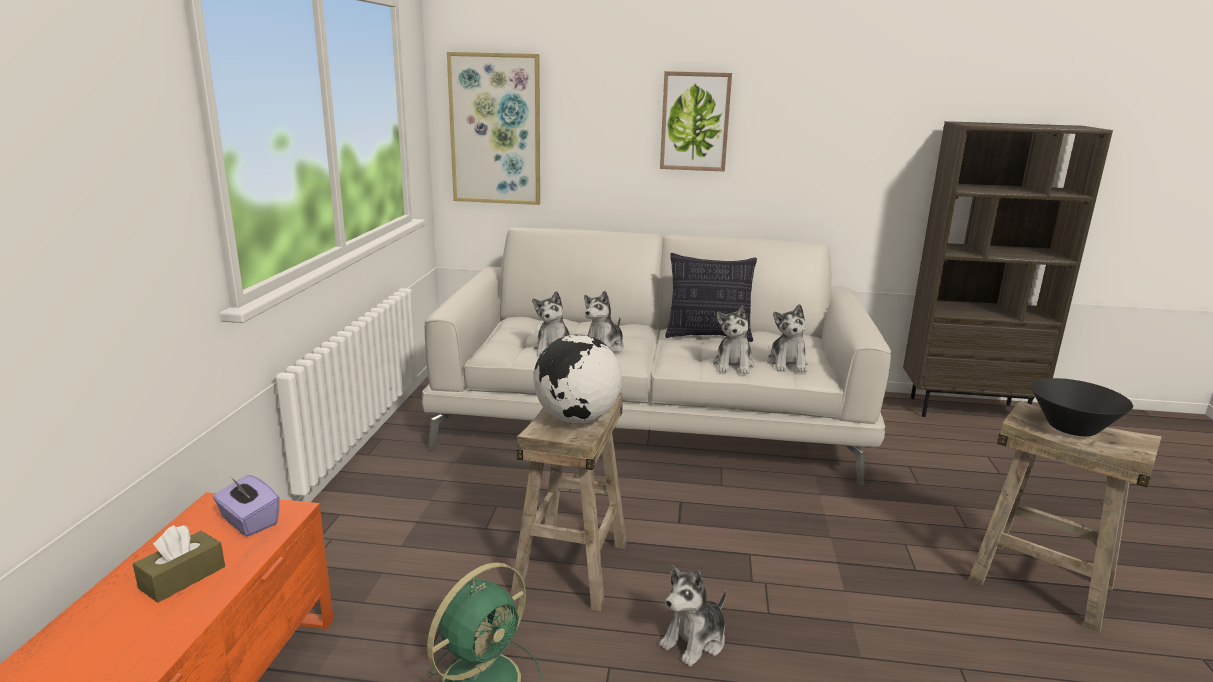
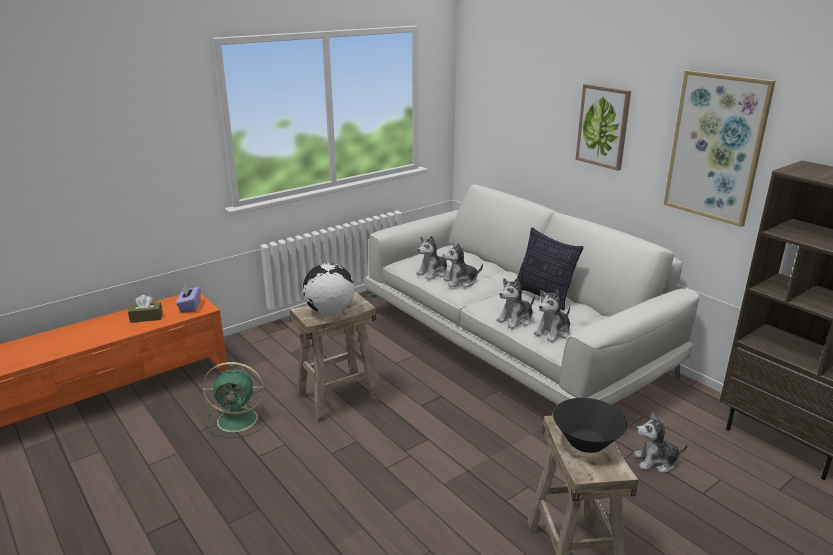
camera: 45 degrees right, 5 degrees up
picture [447,52,540,205] -> picture moved to [664,70,776,227]
plush toy [659,565,726,667] -> plush toy moved to [634,413,688,473]

